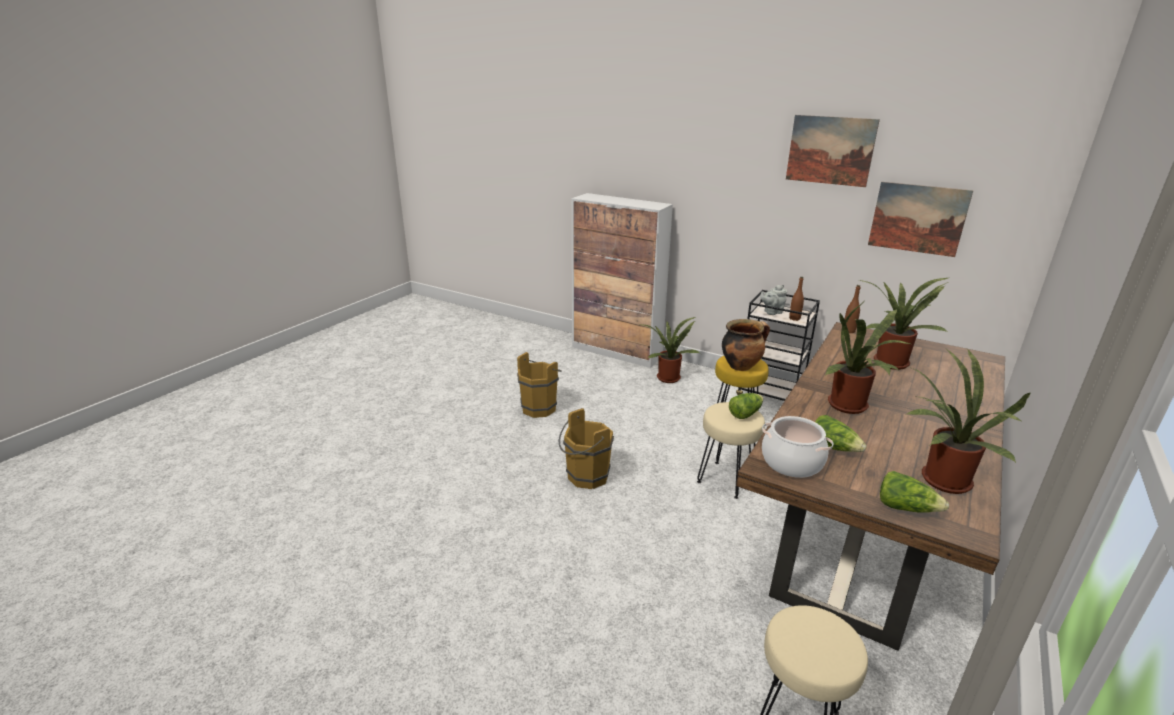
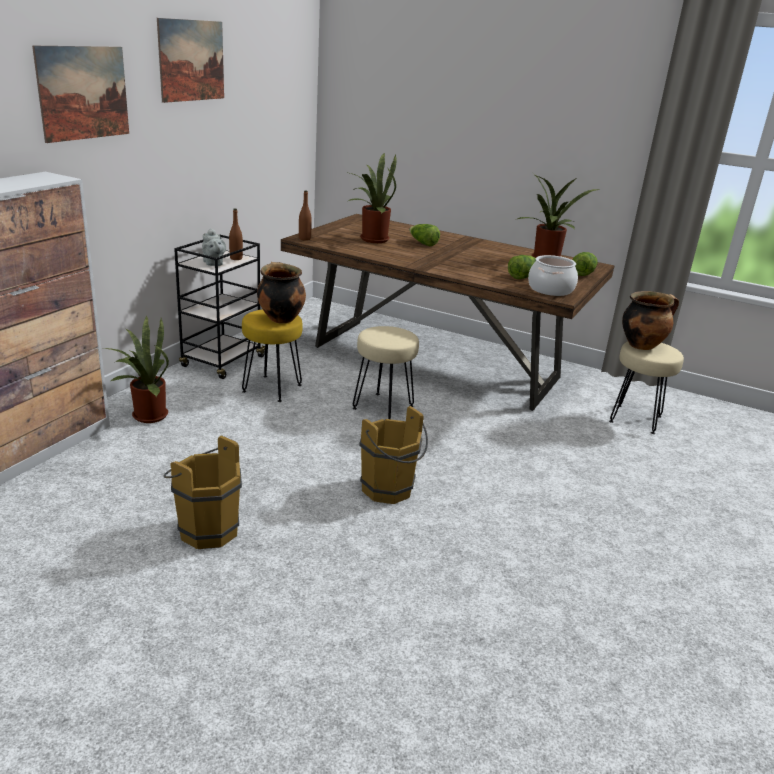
camera: 95 degrees left, 0 degrees up
lettuce [729,393,763,419] -> lettuce moved to [409,224,440,246]
potted plant [825,303,913,414] -> none
picture [868,182,974,257] -> picture moved to [32,46,129,143]
none -> cooking pot [622,291,679,350]

